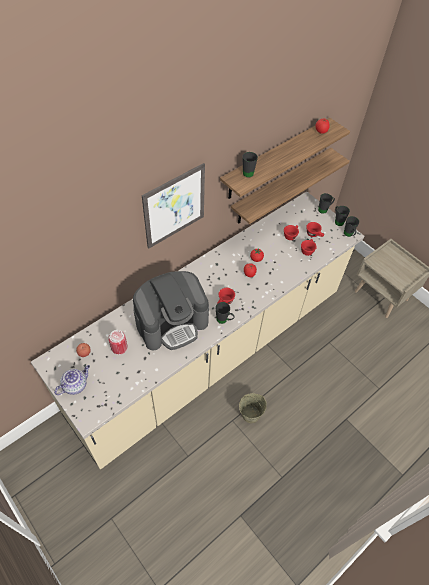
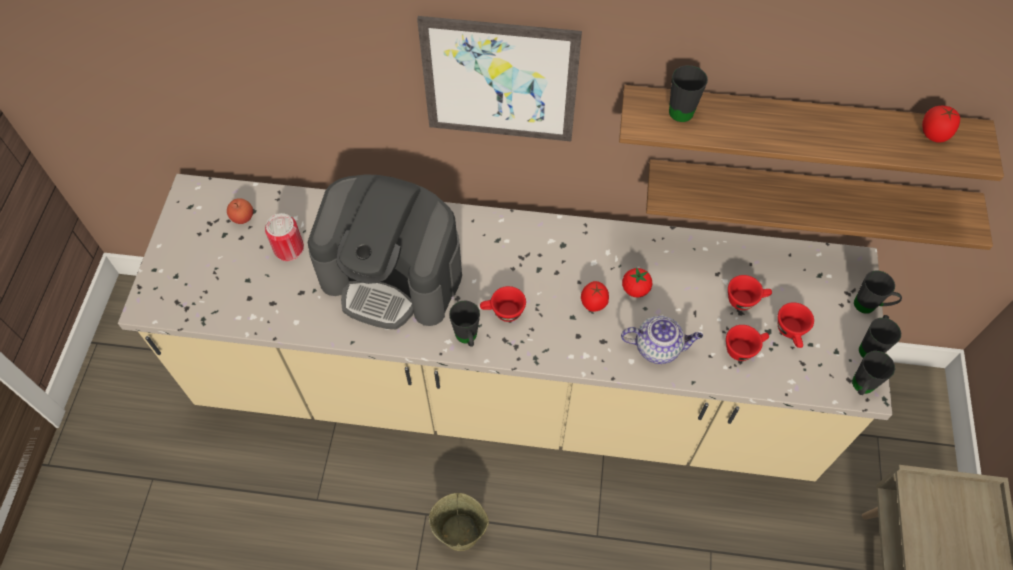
camera: 50 degrees right, 5 degrees up
teapot [54,365,90,395] -> teapot moved to [621,316,703,364]

